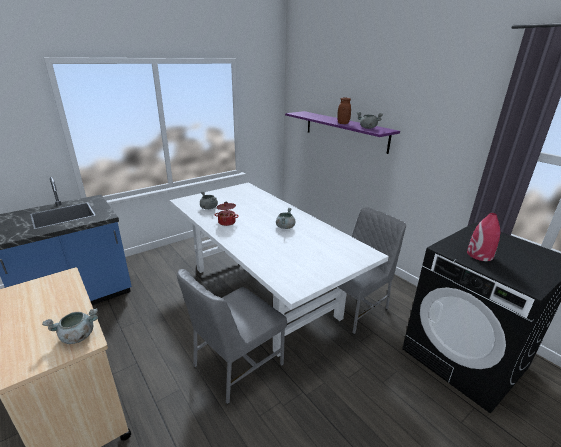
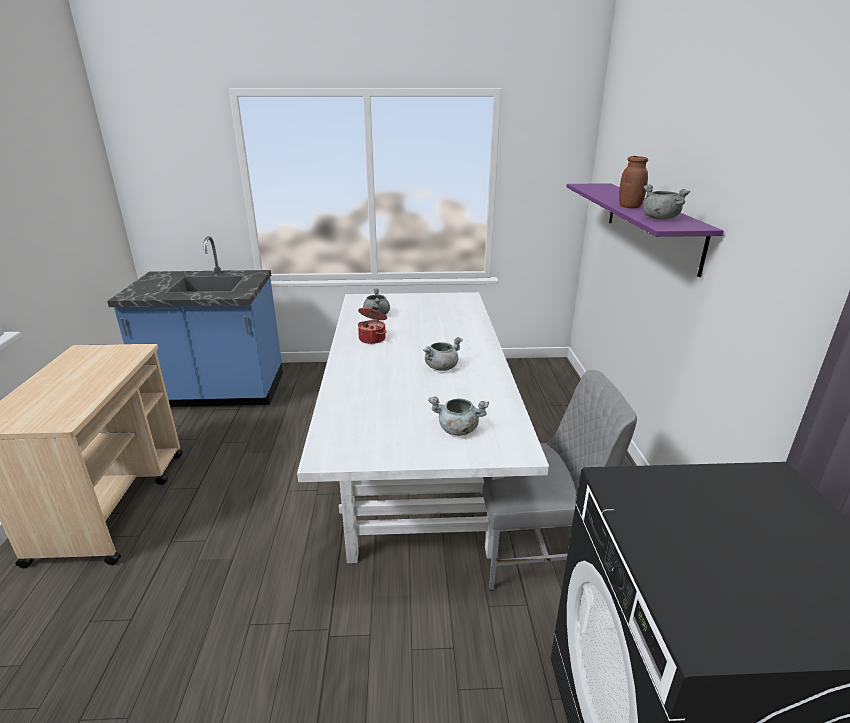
camera: 35 degrees right, 0 degrees up
grey cooking pot [42,308,98,344] -> grey cooking pot moved to [428,397,489,436]
grey chair [177,269,287,404] -> none
red vase [467,213,500,261] -> none

